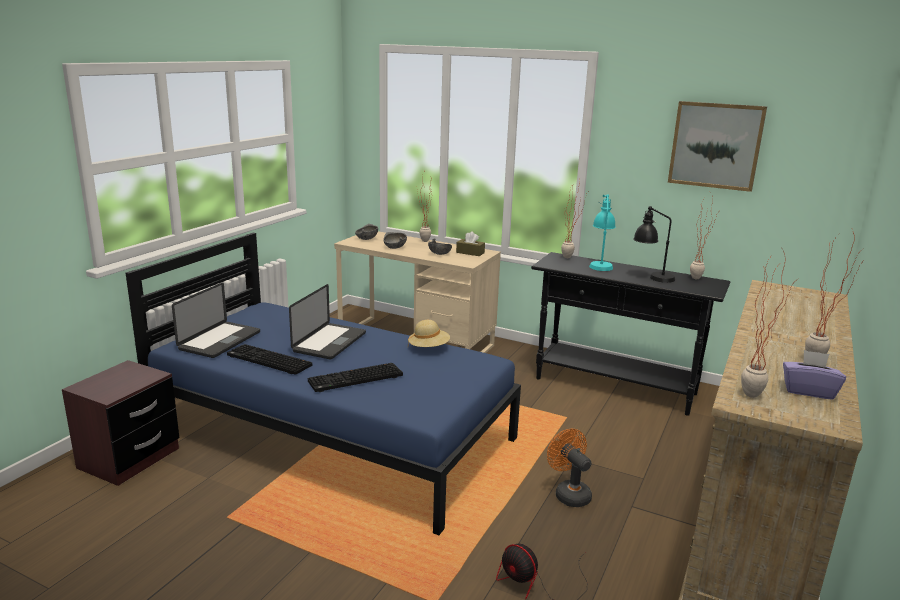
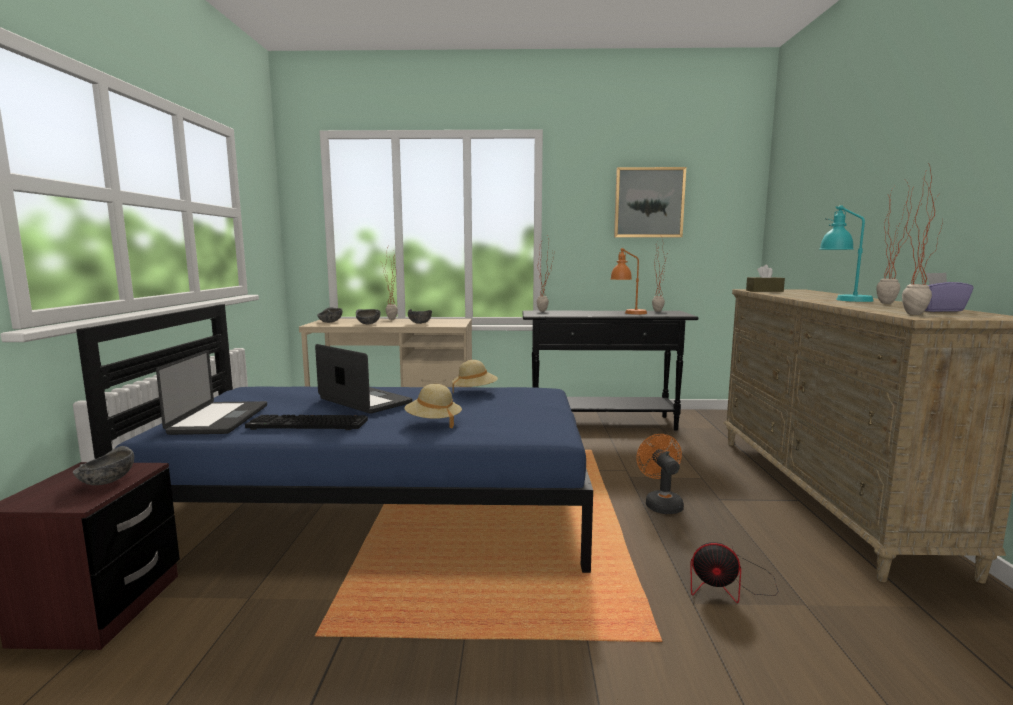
camera: 25 degrees left, 10 degrees down
laptop [289,284,366,360] -> laptop turned 45 degrees counterclockwise [315,344,412,414]
keyboard [308,363,403,392] -> beige hat [404,384,462,428]
brown tissue box [456,231,485,256] -> brown tissue box moved to [746,265,785,292]
orange fan [547,429,592,507] -> orange fan turned 45 degrees clockwise [636,434,684,514]
turquoise table lamp [589,194,616,271] -> turquoise table lamp moved to [819,205,873,302]
black table lamp [633,206,675,283] -> orange table lamp [610,248,647,314]
none -> grey bowl [73,446,134,485]

